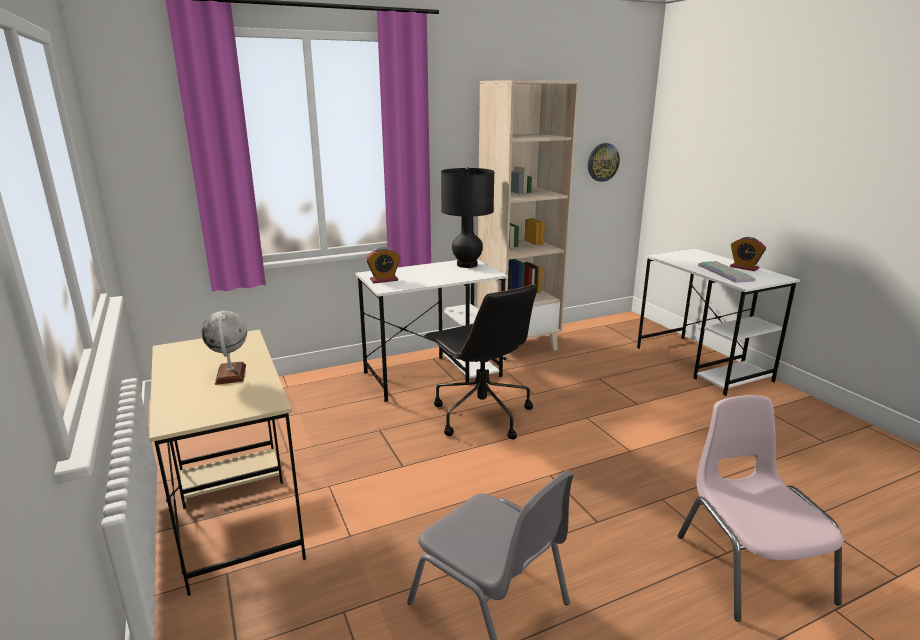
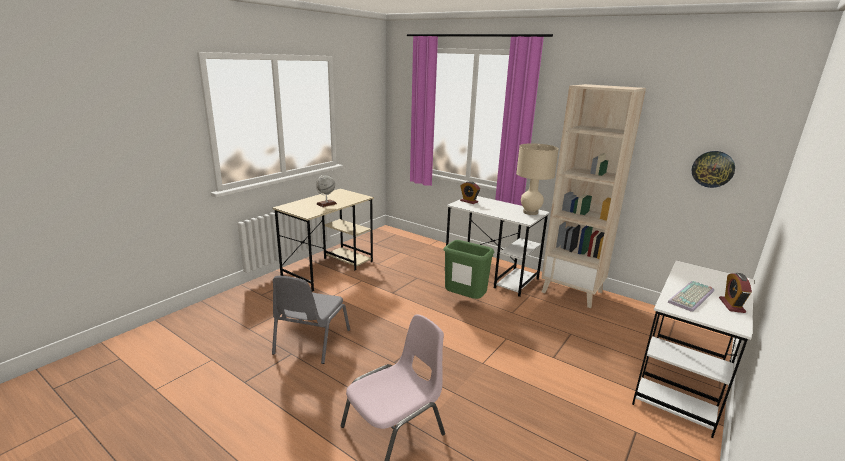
camera: 60 degrees right, 0 degrees up
black office chair [424,284,537,439] -> green trash can [443,240,494,299]
black table lamp [441,167,494,268] -> beige table lamp [516,143,559,215]

